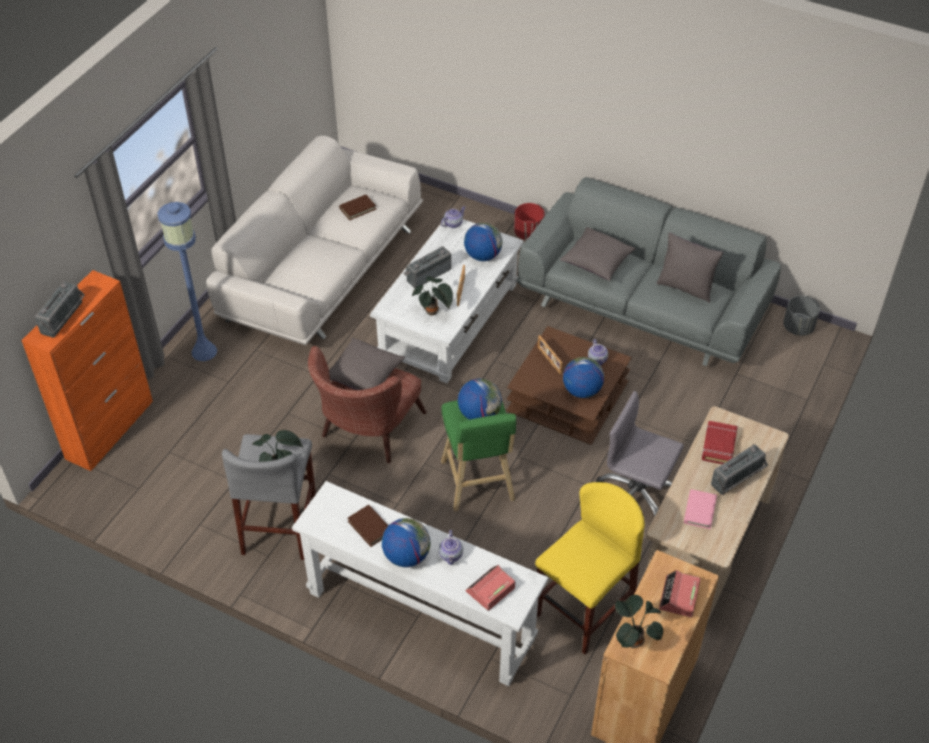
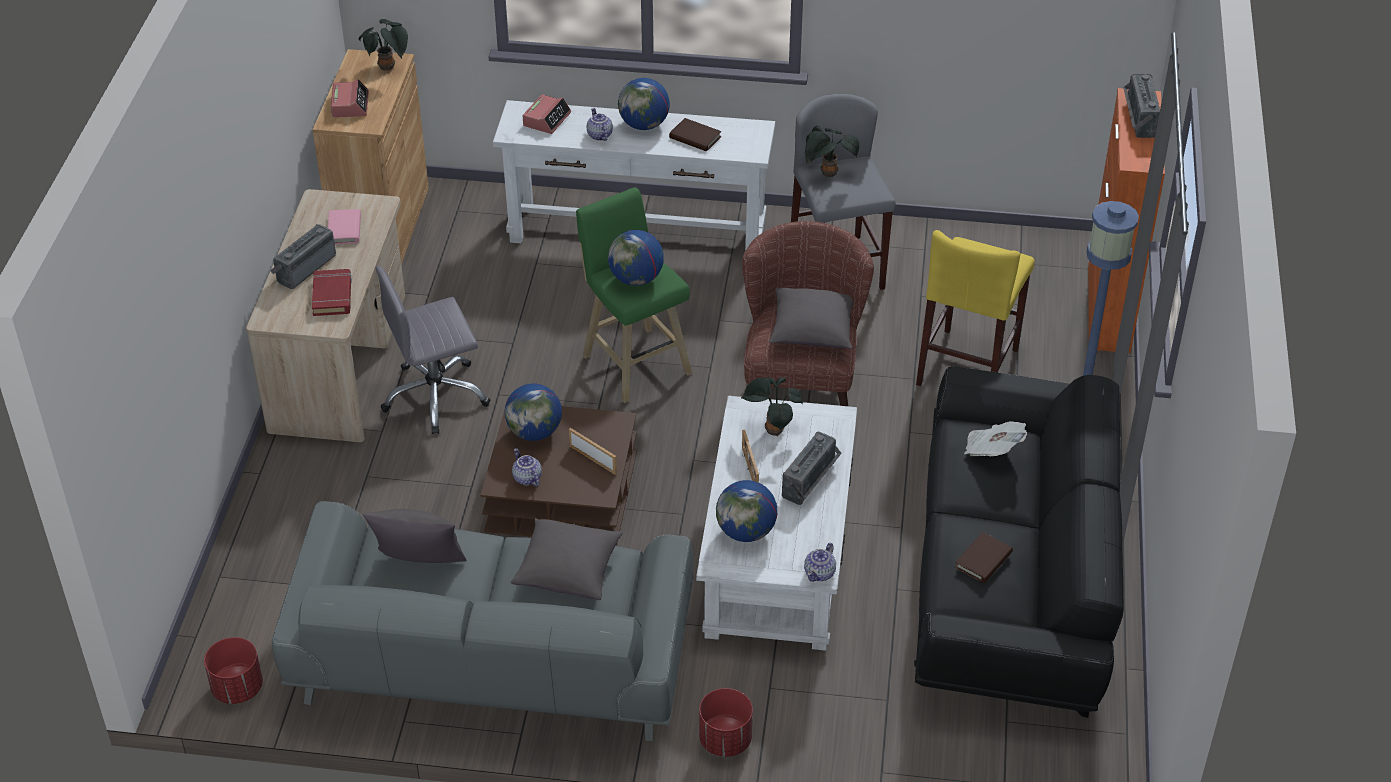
camera: 160 degrees right, 5 degrees down
white sofa [206,136,423,345] -> black sofa [914,366,1124,718]
yellow stool [535,482,645,655] -> yellow stool moved to [916,230,1035,386]
grey office chair [596,391,684,516] -> grey office chair turned 150 degrees clockwise [375,266,490,434]
grey planter [783,296,820,336] -> red planter [204,637,263,704]
none -> newspaper [964,421,1027,456]

